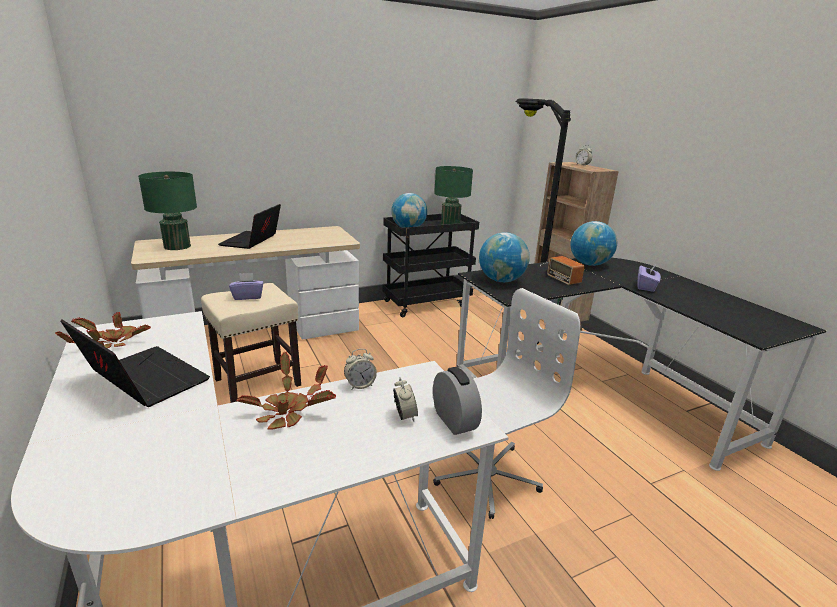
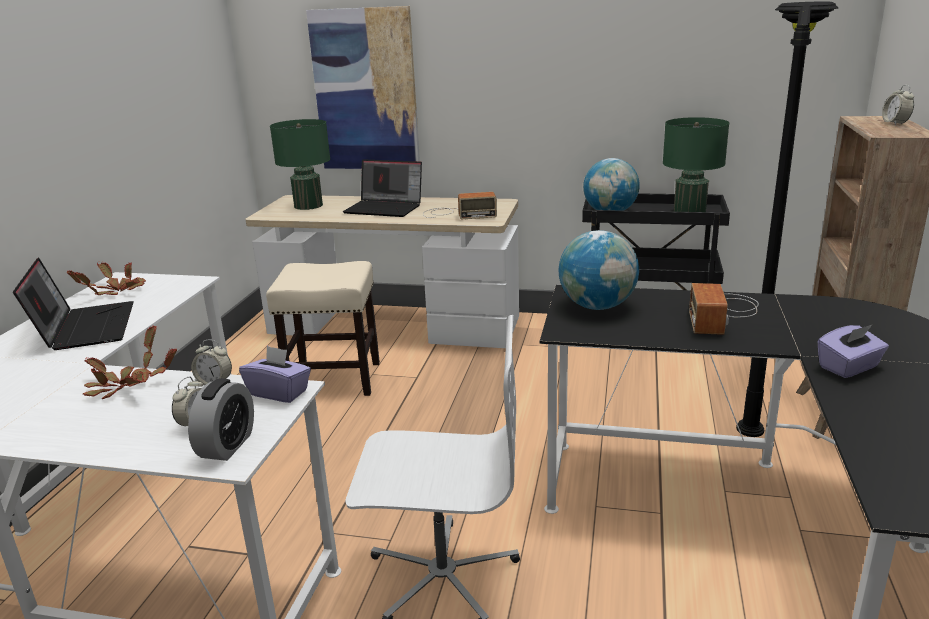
camera: 40 degrees right, 0 degrees up
laptop [218,204,281,249] -> laptop turned 120 degrees counterclockwise [343,159,422,217]
purple tissue box [229,273,263,300] -> purple tissue box moved to [239,346,311,403]
globe [571,221,617,266] -> none
none -> picture [306,6,420,169]
none -> radio [423,192,497,219]

